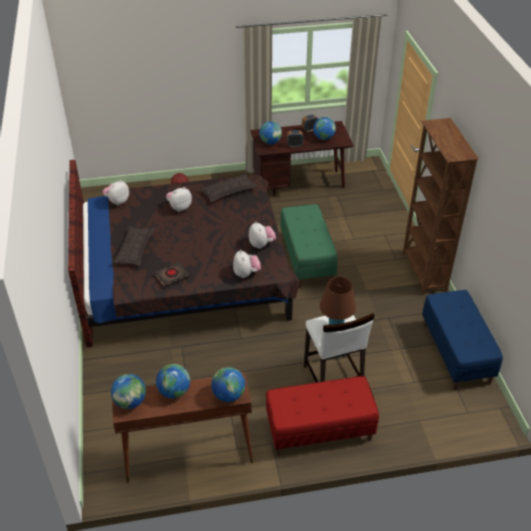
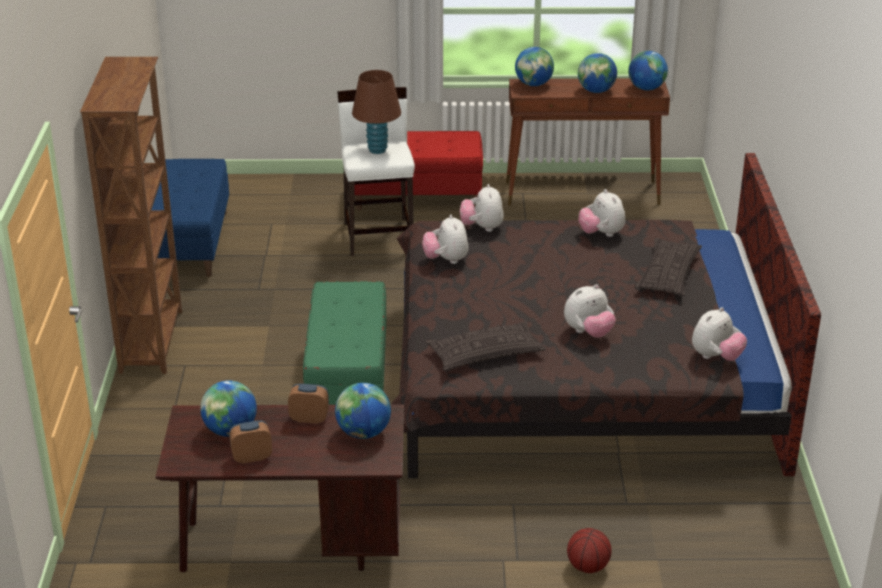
camera: 170 degrees left, 10 degrees down
black book [155,262,190,287] -> plush toy [578,189,625,237]

